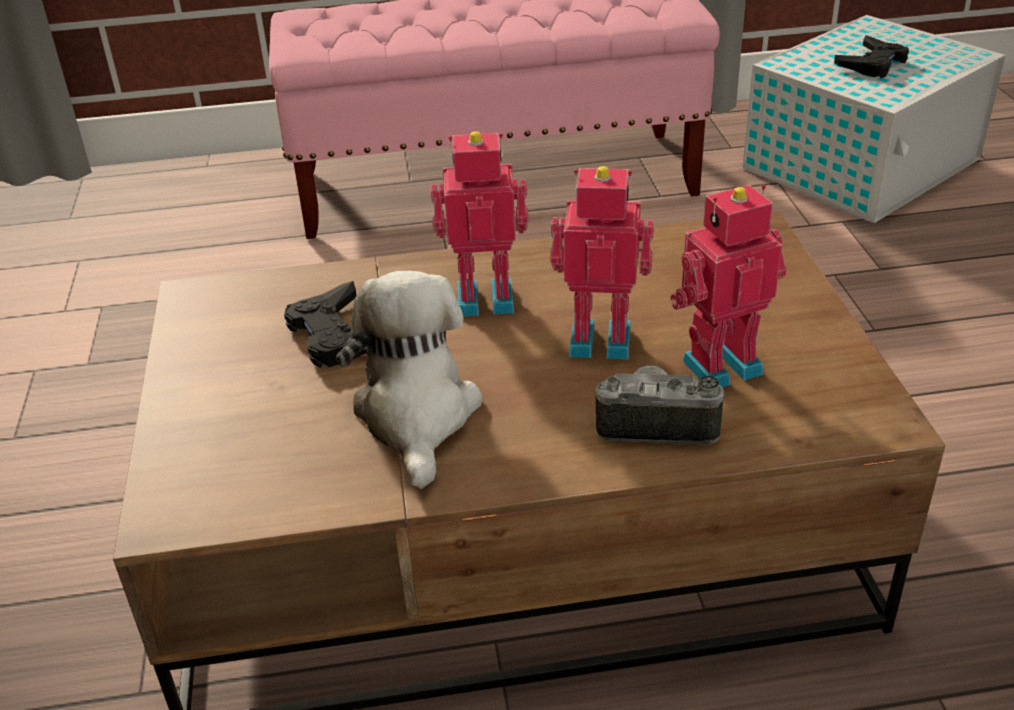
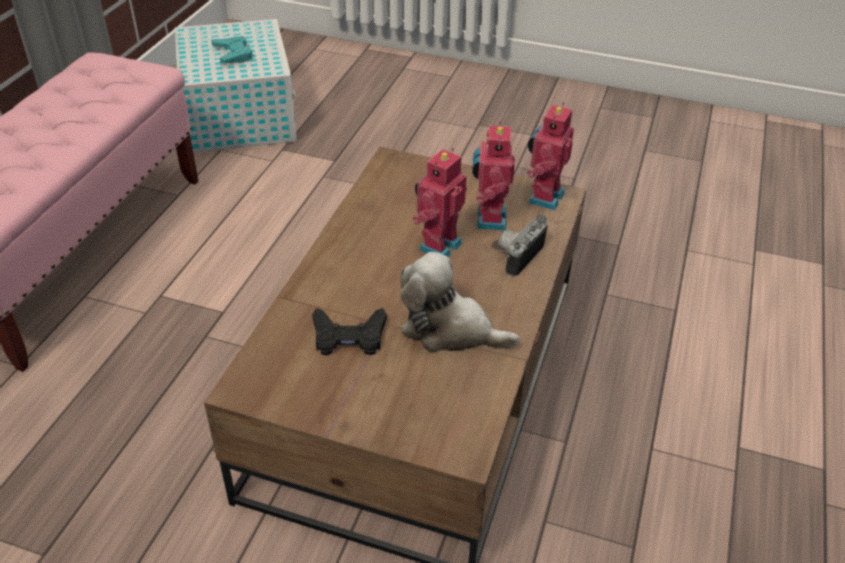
camera: 65 degrees left, 5 degrees up
toy robot [431,131,529,316] -> toy robot moved to [527,102,574,210]
black game controller [834,35,909,78] -> turquoise game controller [211,36,253,64]

